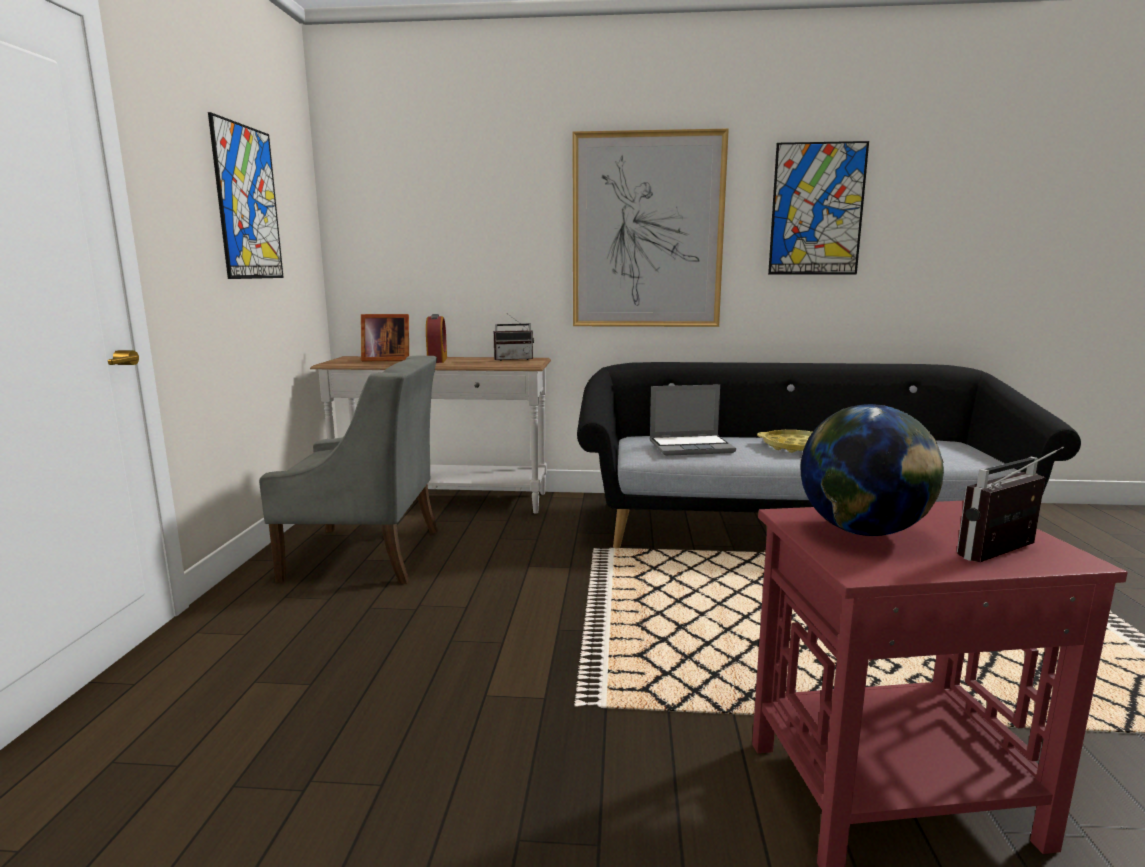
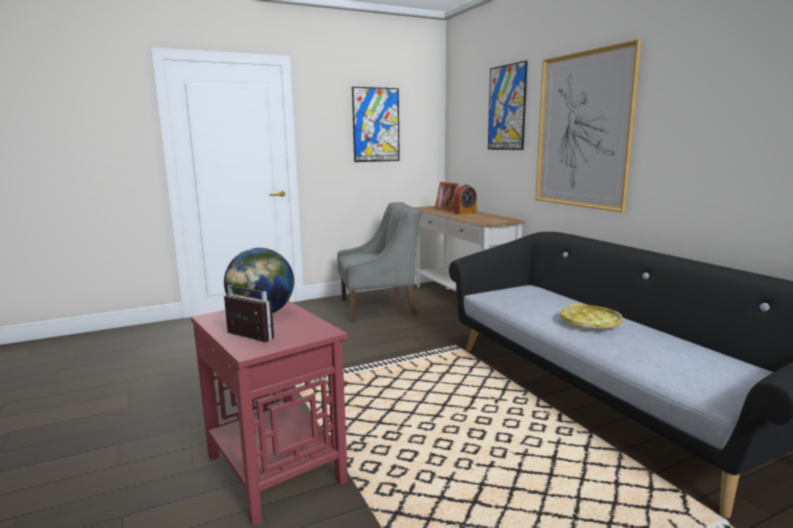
camera: 60 degrees right, 0 degrees up
grey armchair [259,355,438,584] -> grey armchair turned 75 degrees counterclockwise [337,202,422,321]
radio [493,313,534,361] -> none
laptop [650,384,736,456] -> none
picture [768,141,869,275] -> picture moved to [488,60,528,150]

